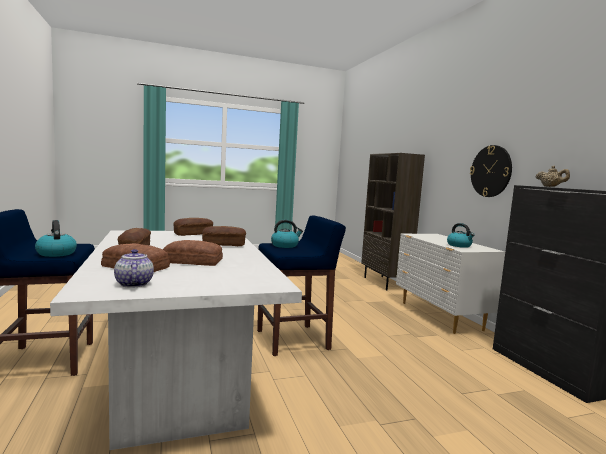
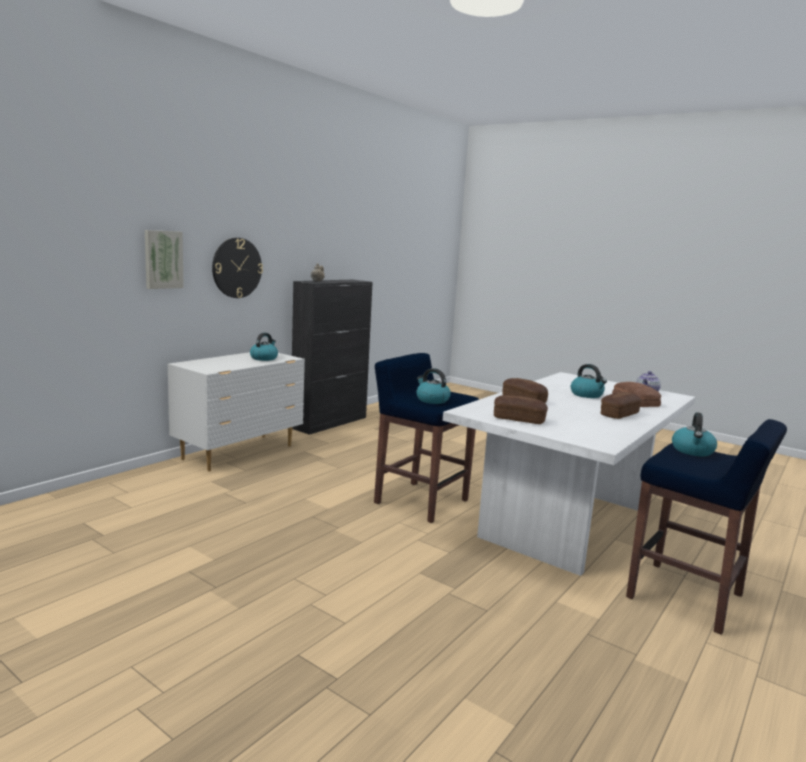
camera: 125 degrees left, 5 degrees up
bread [163,240,223,266] -> kettle [571,364,607,398]
brown bookcase [361,153,425,290] -> none
none -> picture [145,230,184,289]

